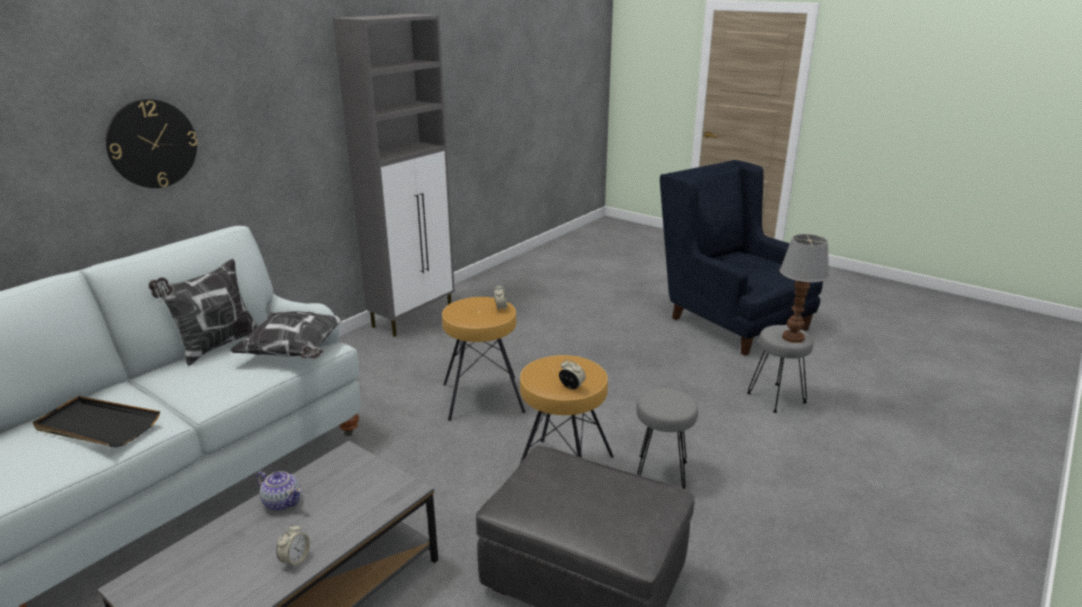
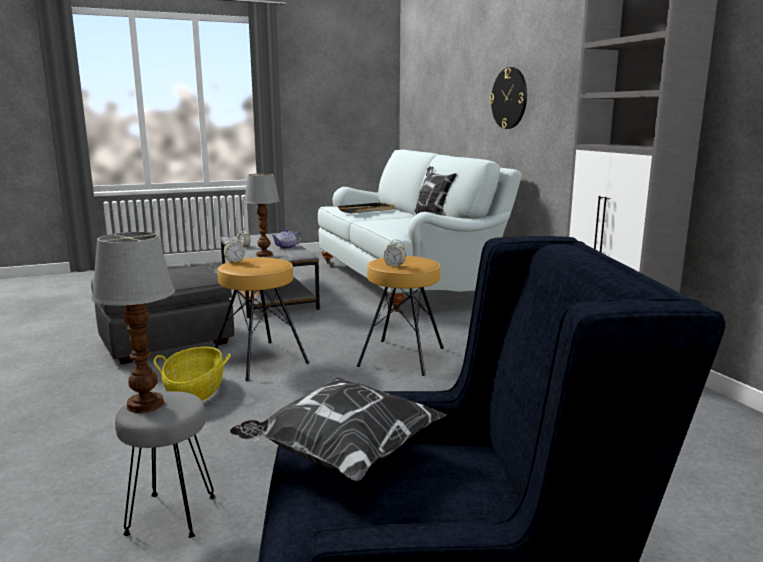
camera: 120 degrees right, 10 degrees down
pillow [230,311,346,359] -> pillow moved to [230,378,447,481]
grey stool [636,388,698,489] -> basket [154,347,231,401]
none -> table lamp [244,174,280,257]

